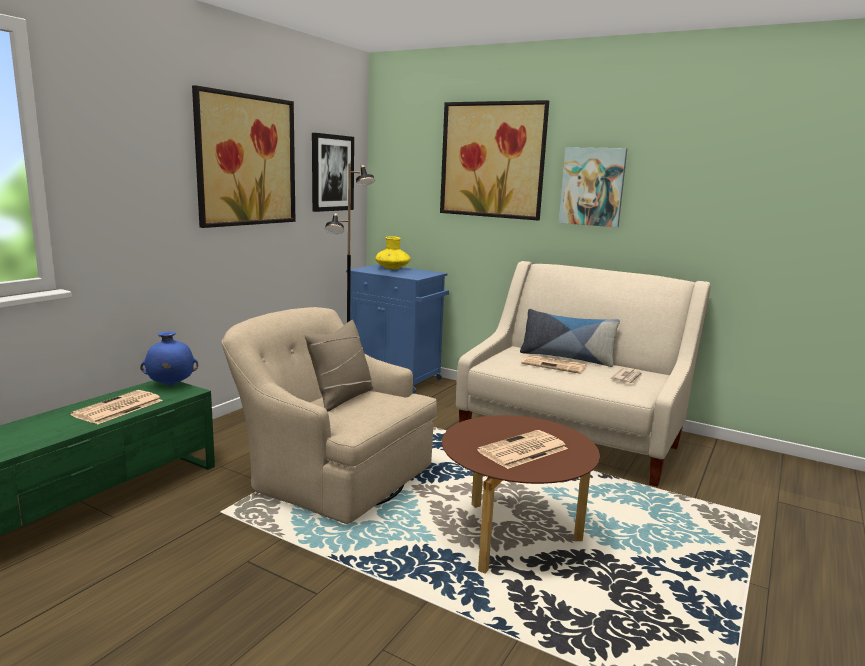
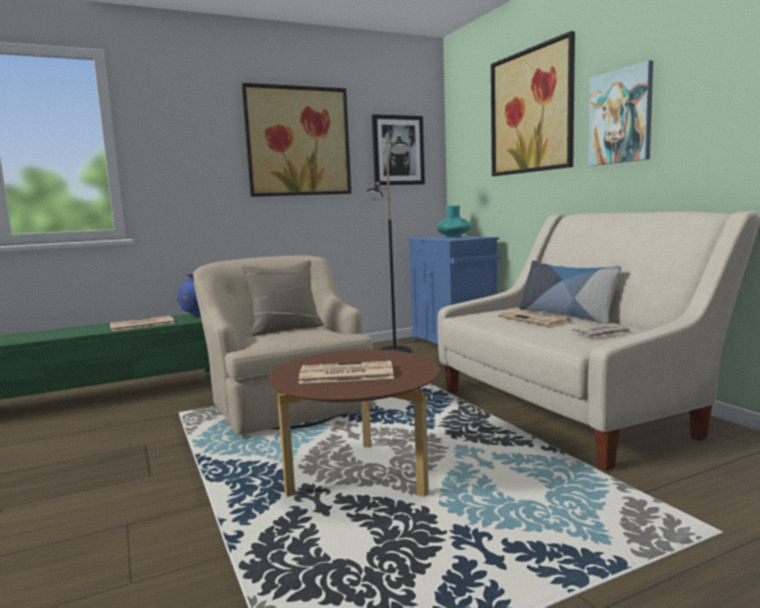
camera: 35 degrees right, 5 degrees down
yellow vase [375,236,410,269] -> turquoise vase [436,205,471,237]

